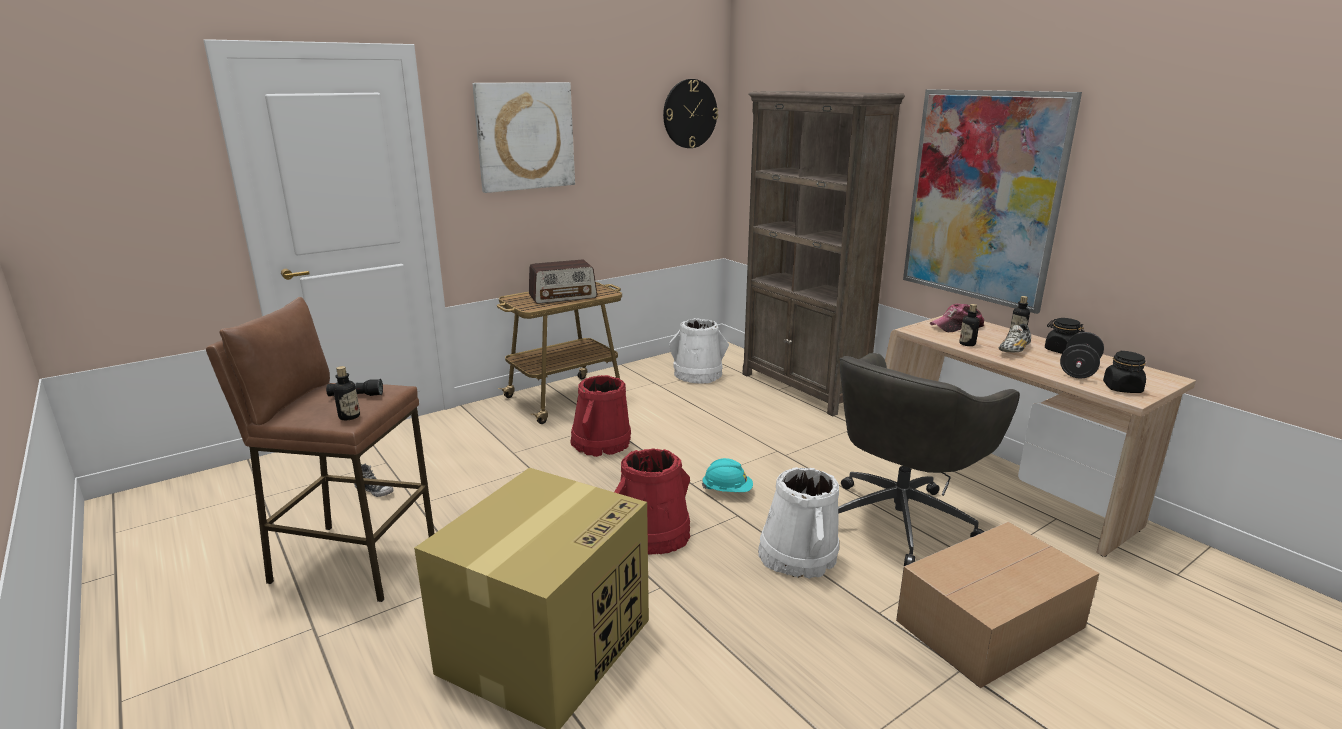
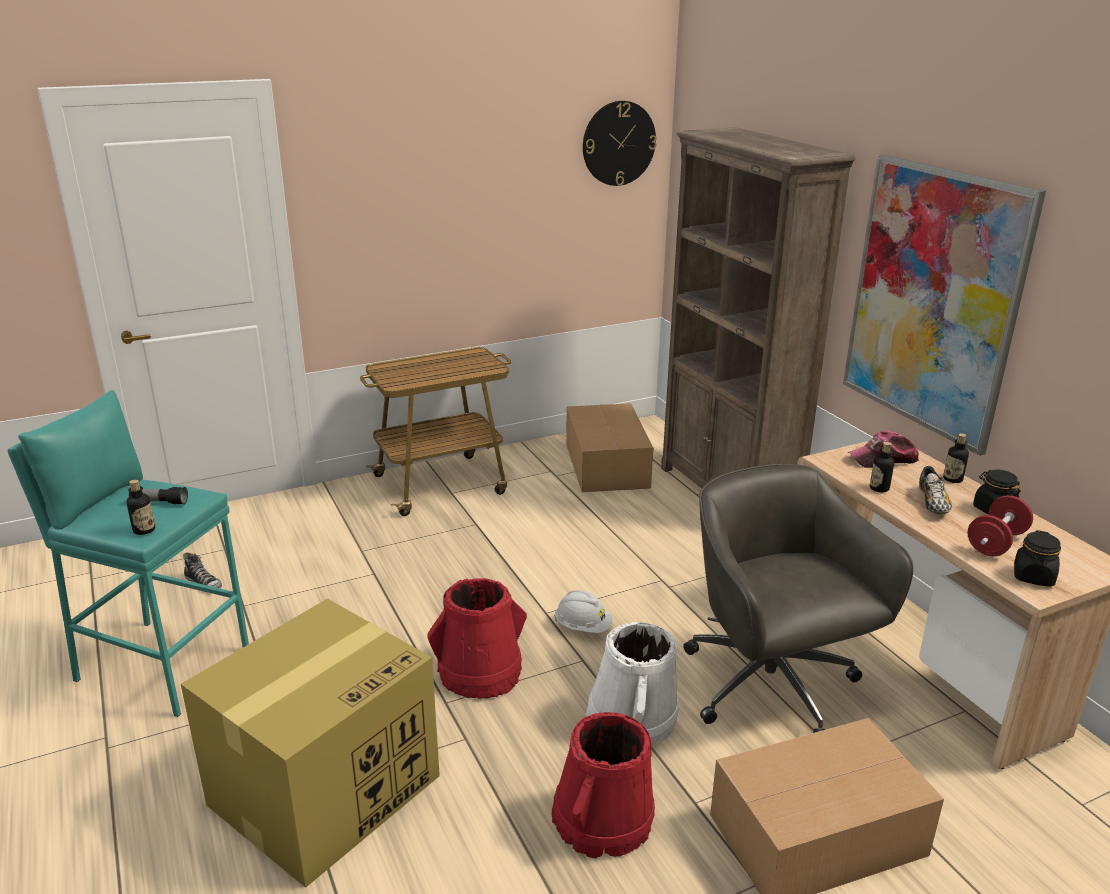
camera: 10 degrees right, 5 degrees up
brown stool [206,297,435,602] -> turquoise stool [8,390,249,717]
picture [473,82,575,193] -> none
radio [529,259,597,304] -> none
red bucket [570,375,631,457] -> red bucket moved to [552,712,655,858]
white bucket [669,318,729,384] -> cardboard box [566,403,653,492]
turquoise hard hat [702,458,753,492] -> white hard hat [554,590,613,633]
grey office chair [838,353,1020,566] -> grey office chair turned 105 degrees clockwise [683,464,913,733]
shoe [999,324,1031,352] -> shoe turned 45 degrees counterclockwise [919,466,952,514]
black dumbbell [1060,332,1104,379] -> red dumbbell [967,495,1033,556]

